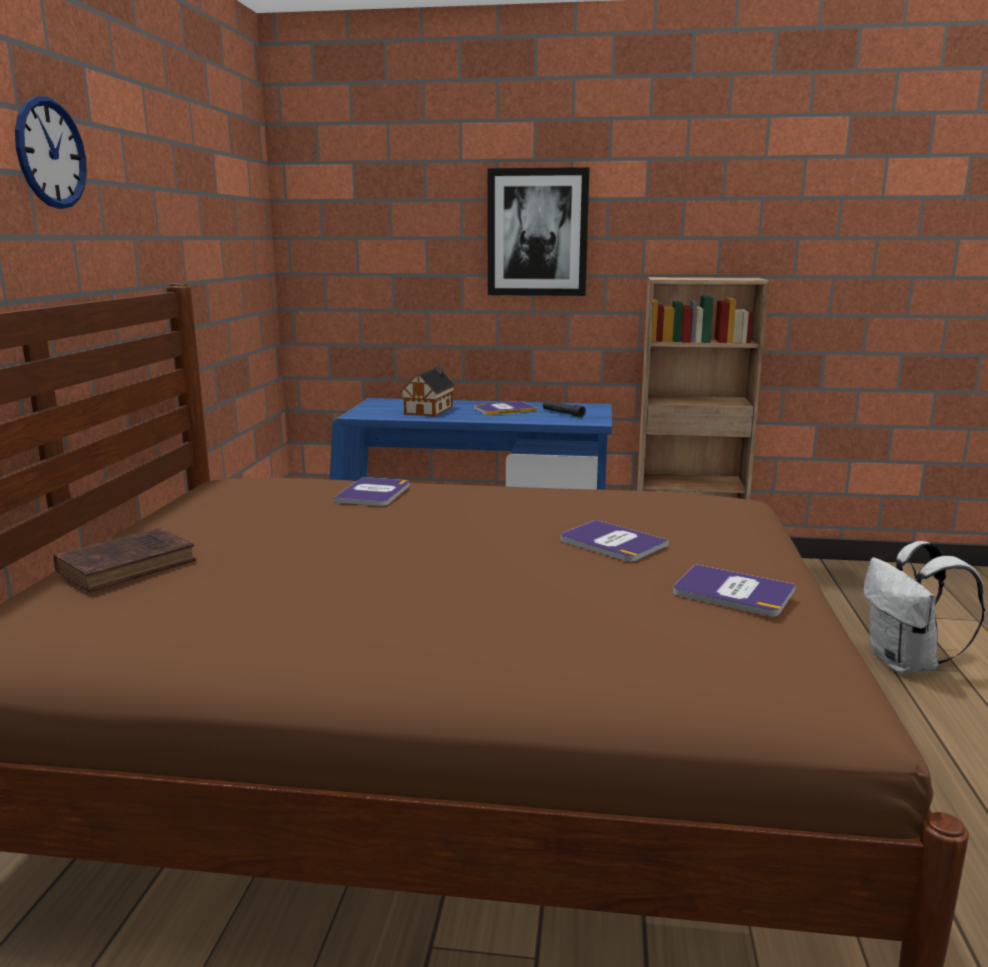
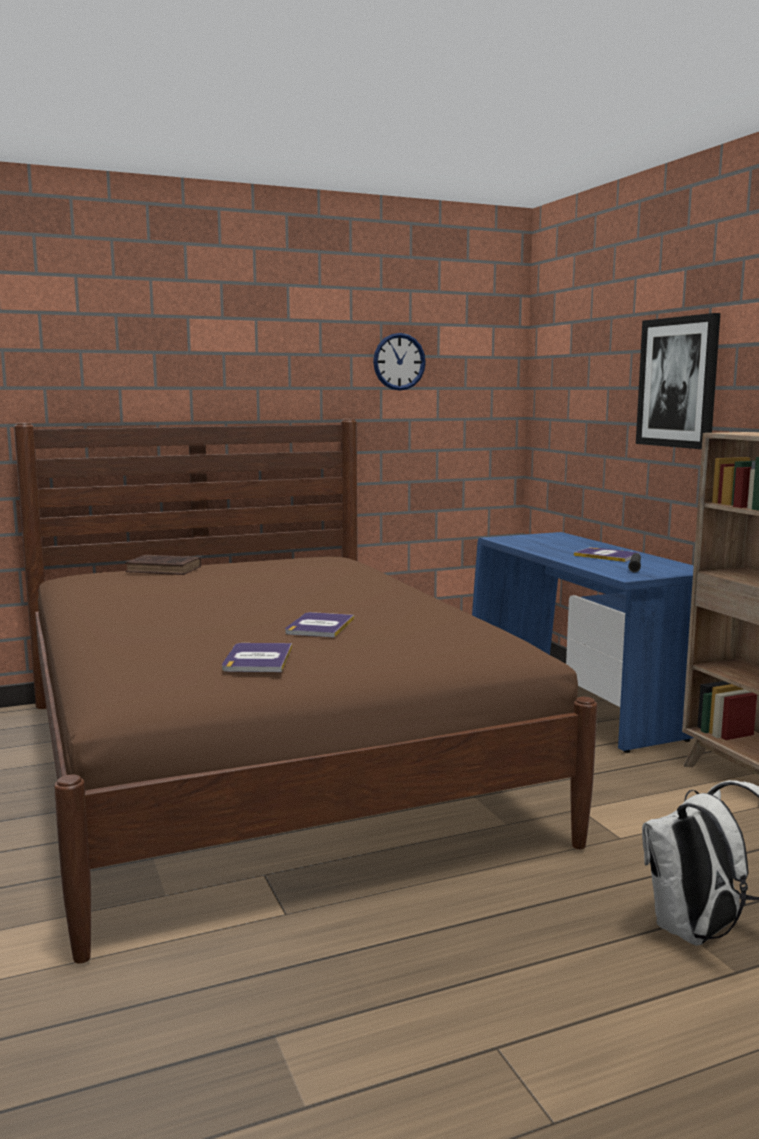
camera: 60 degrees right, 5 degrees down
wall clock [15,96,87,209] -> wall clock moved to [373,333,426,391]
book [333,477,410,506] -> none
toy house [400,364,456,416] -> none

